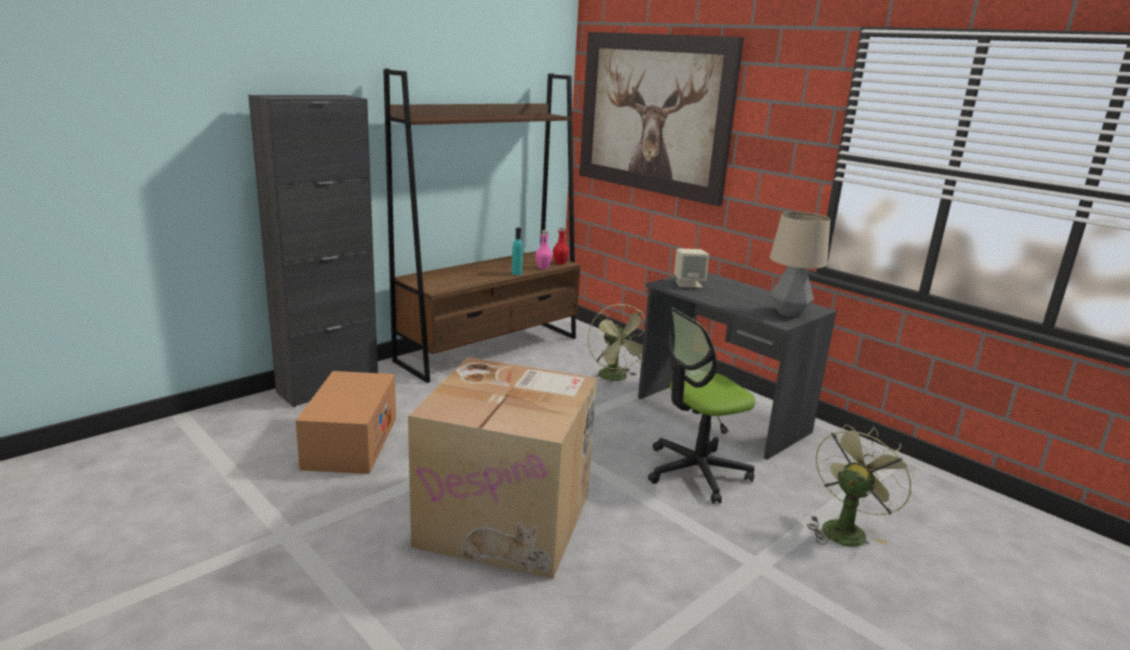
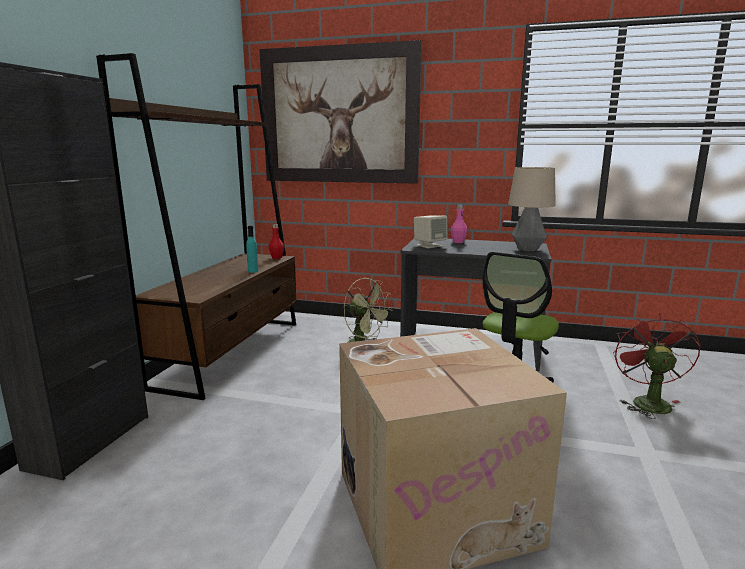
camera: 30 degrees left, 5 degrees down
cardboard box [296,371,396,474] -> none
pink bottle [535,230,552,269] -> pink bottle moved to [451,205,467,243]
green fan [807,425,916,547] -> red fan [613,313,701,419]

